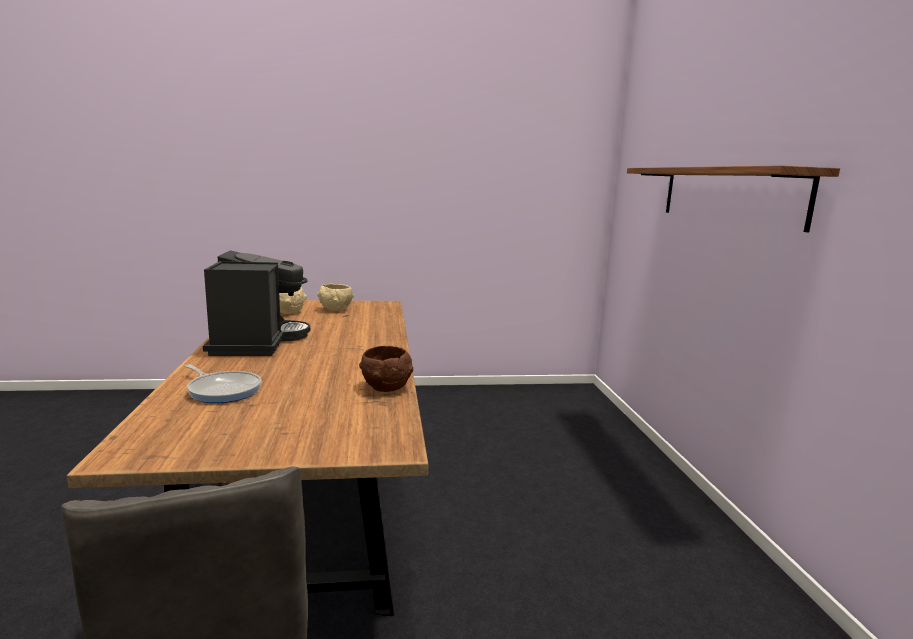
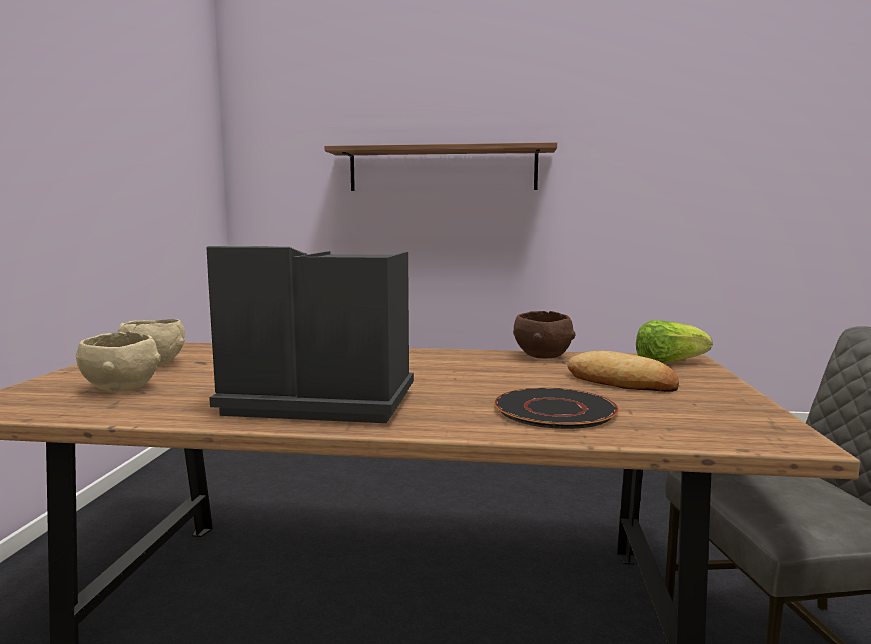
camera: 75 degrees left, 5 degrees down
frying pan [185,364,261,403] -> black plate [494,387,619,429]
none -> bread [567,351,679,392]
none -> lettuce [636,320,713,363]

